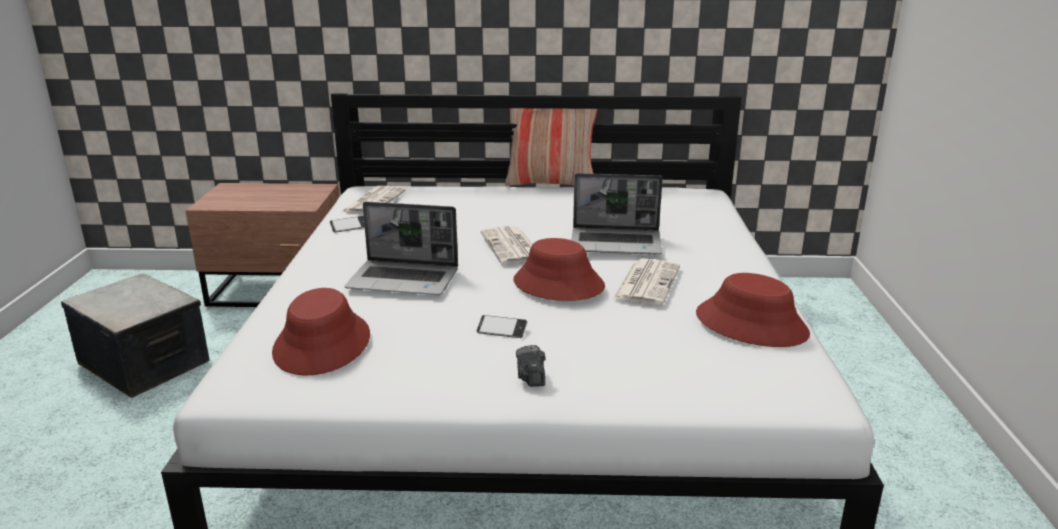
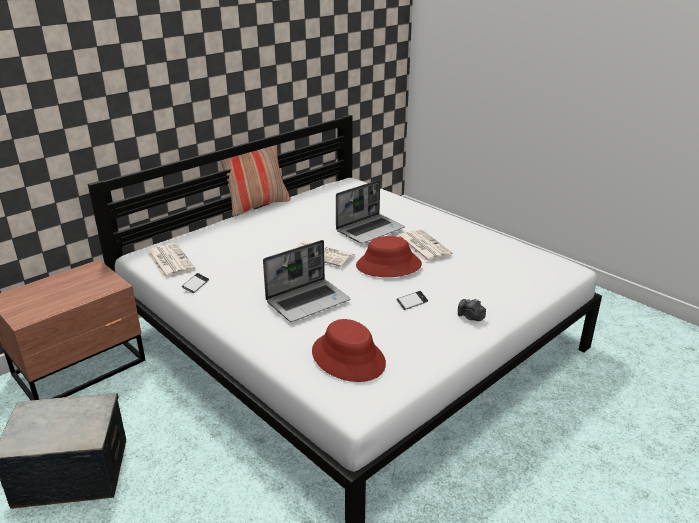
camera: 45 degrees left, 5 degrees up
red hat [696,273,810,347] -> none

